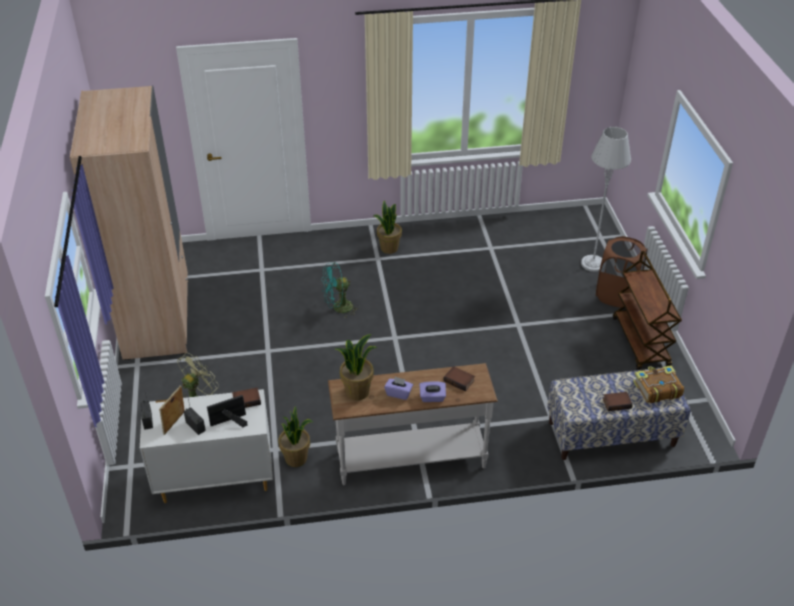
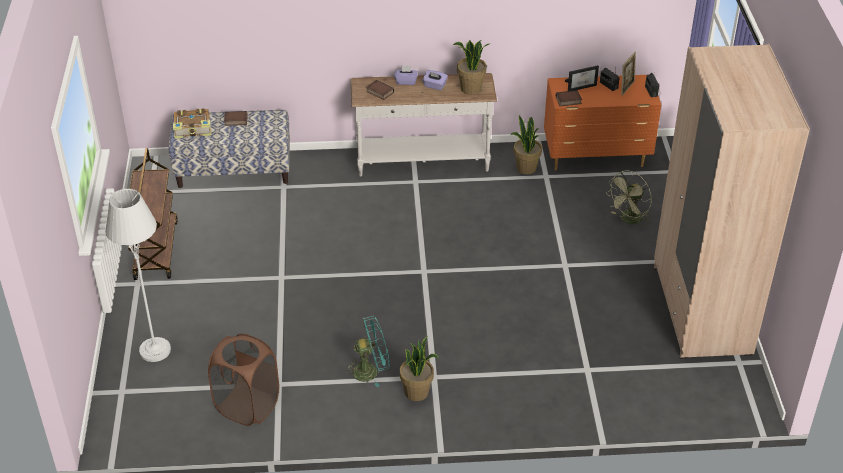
camera: 175 degrees left, 0 degrees up
white dresser [140,389,273,503] -> orange dresser [544,75,661,170]
turquoise fan [322,262,360,318] -> turquoise fan moved to [344,316,390,387]
brown laundry basket [596,236,648,308] -> brown laundry basket moved to [208,334,279,426]

